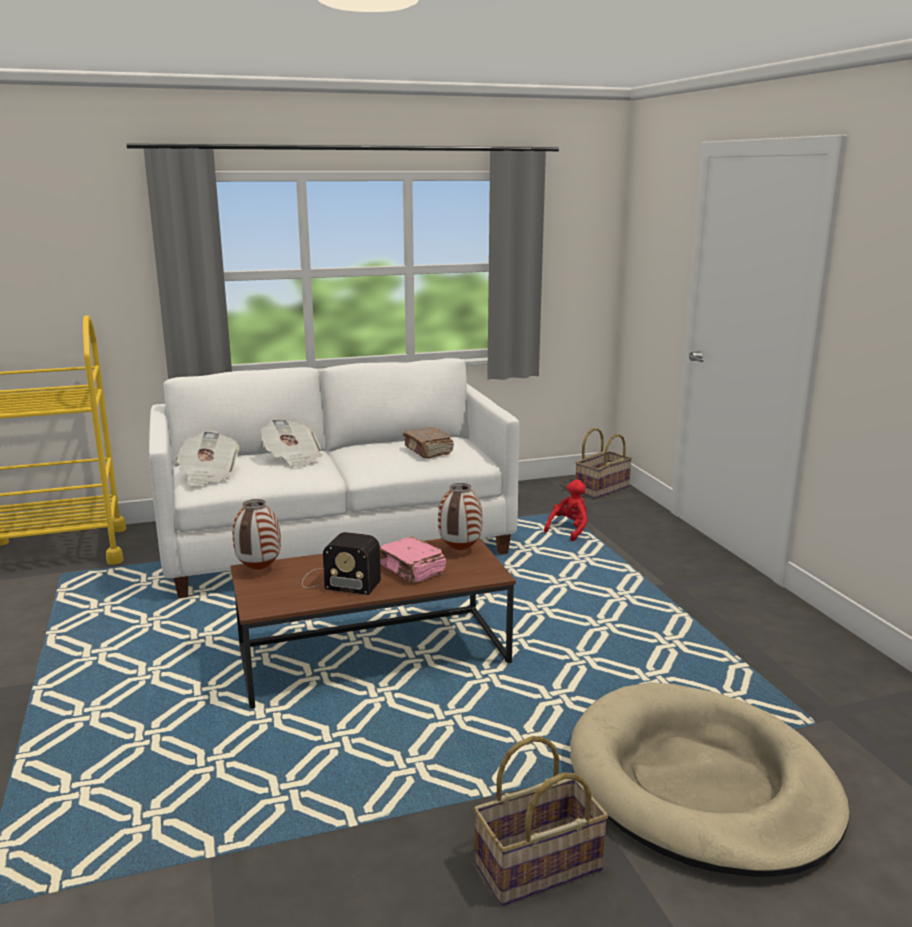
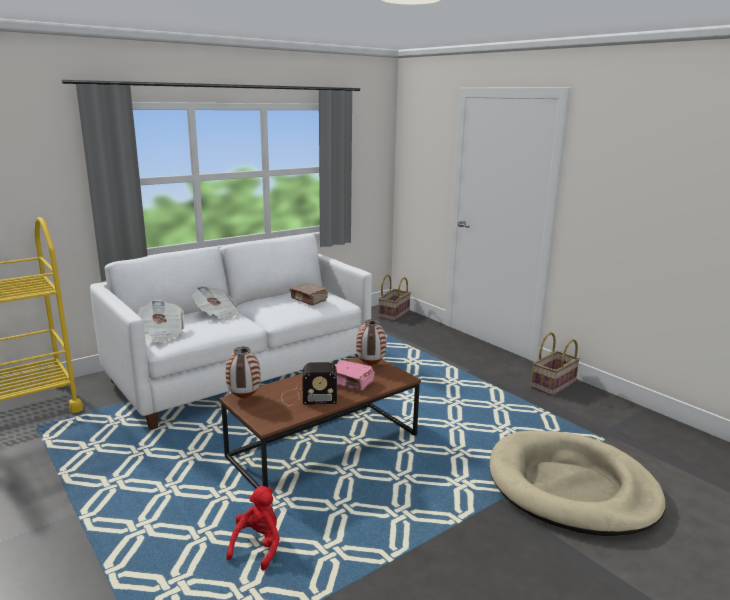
camera: 20 degrees left, 0 degrees up
basket [473,736,609,906] -> basket moved to [531,332,580,396]
red plush toy [544,479,588,541] -> red plush toy moved to [226,486,280,571]

